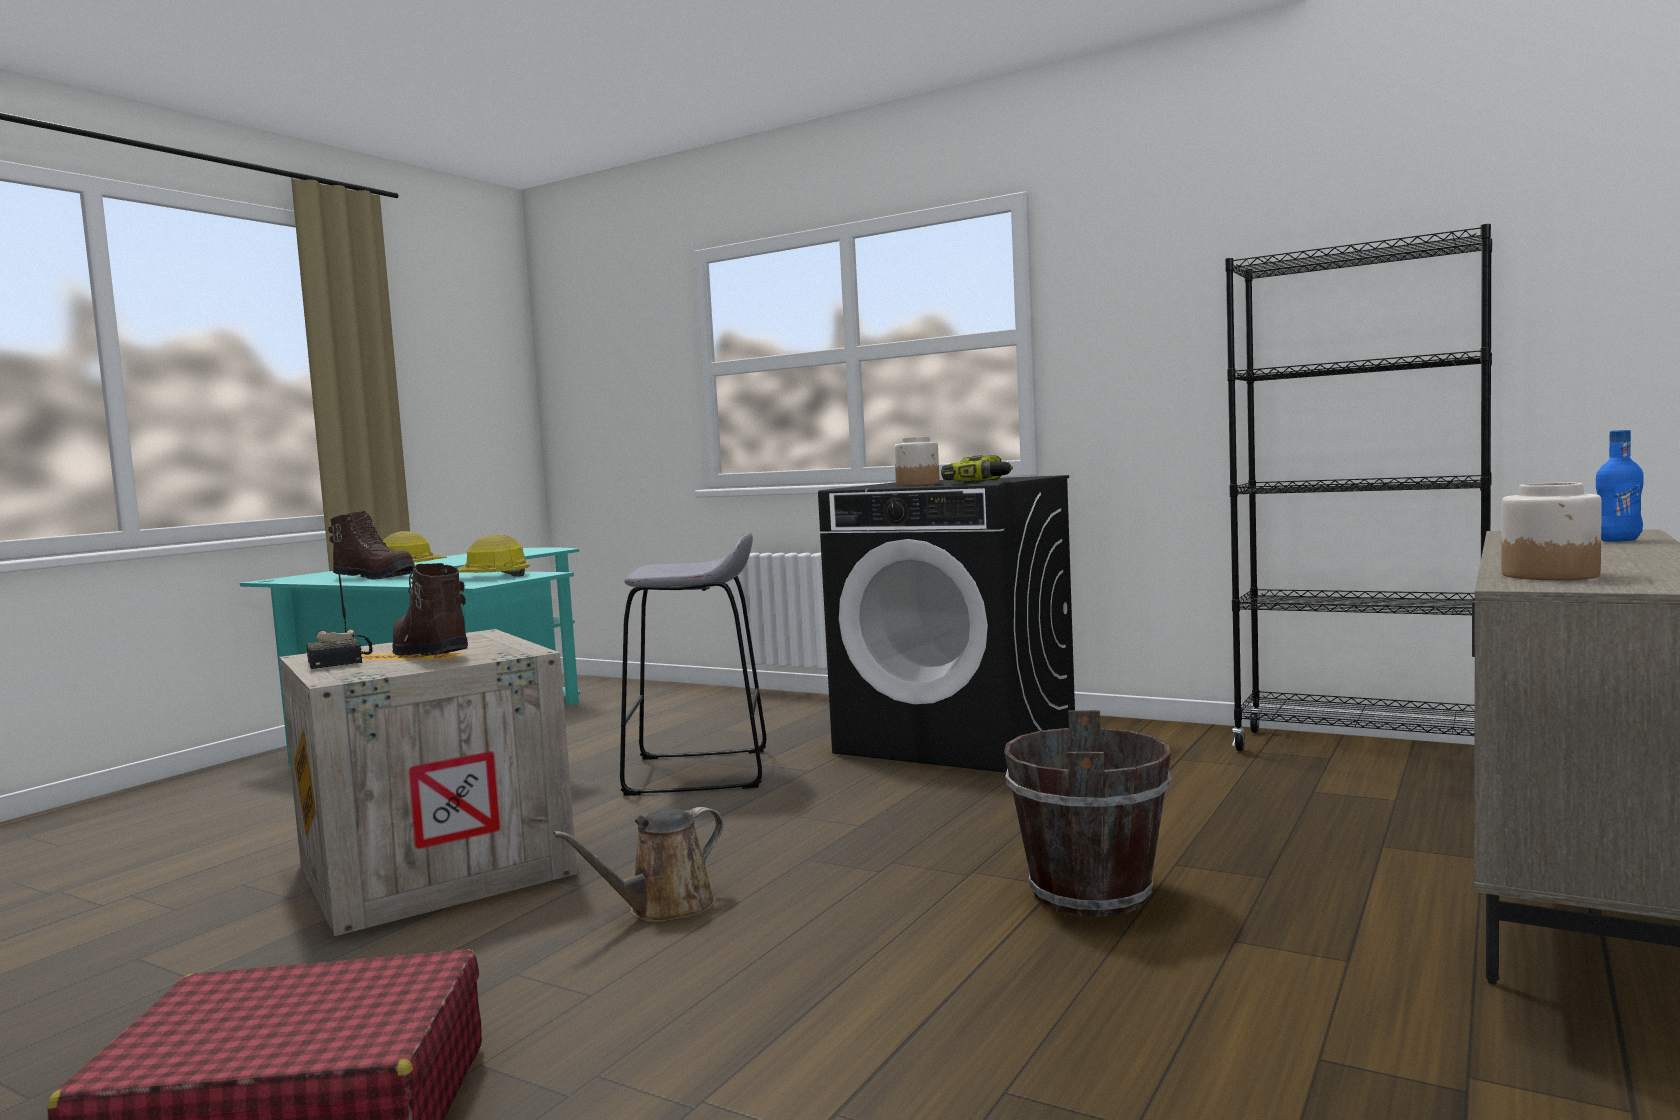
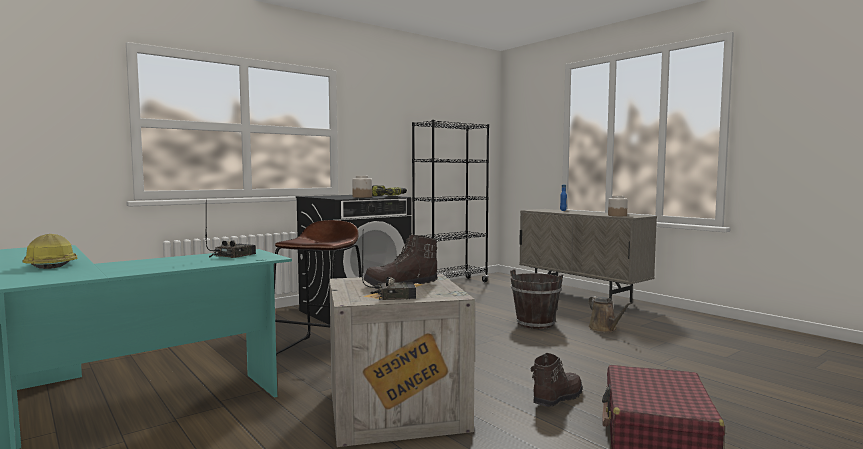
camera: 70 degrees left, 0 degrees up
brown boot [328,511,415,580] -> brown boot moved to [531,353,583,407]
hard hat [457,534,530,577] -> radio [205,202,256,258]
brown watering can [553,807,723,923] -> brown watering can moved to [588,296,632,333]
grey stool [620,532,766,796] -> brown stool [274,220,362,356]

